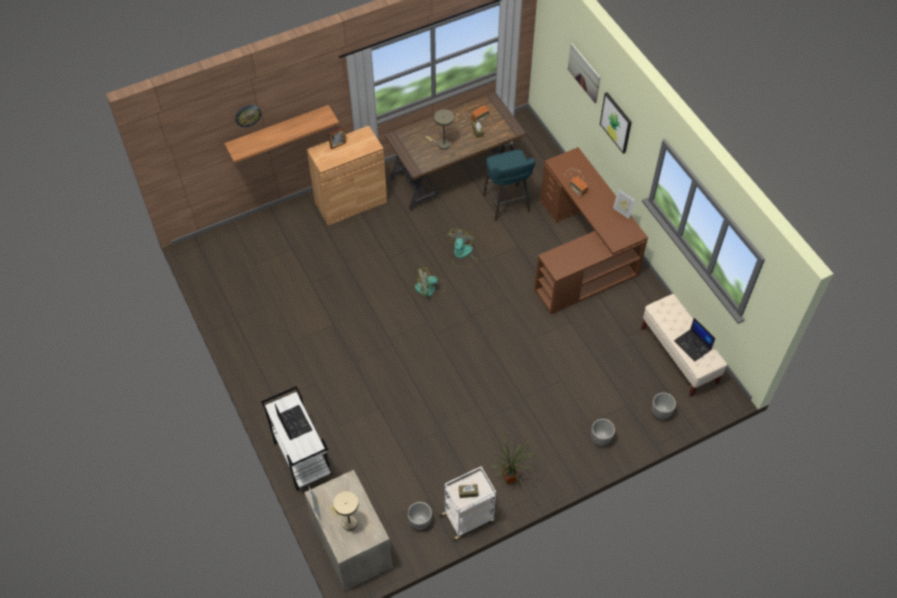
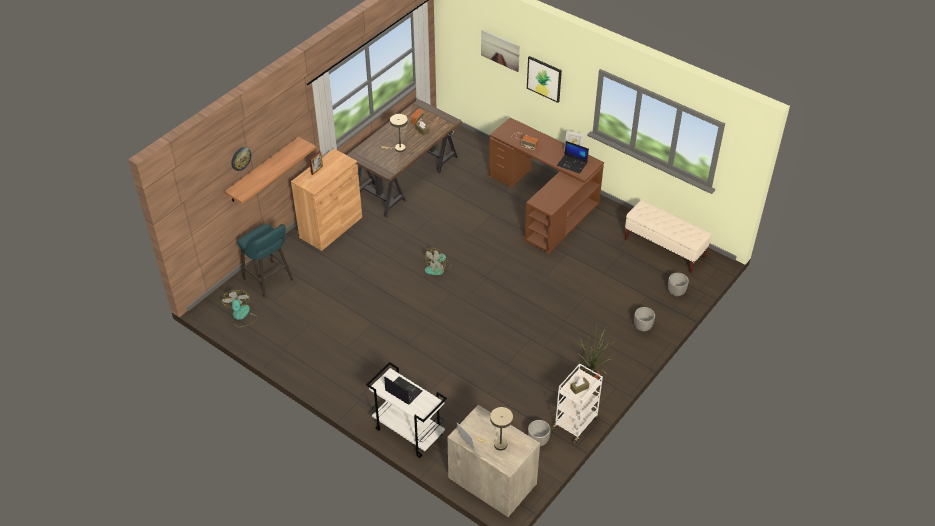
camera: 25 degrees left, 10 degrees down
fan [447,229,477,267] -> fan moved to [221,290,258,327]
turquoise stool [483,150,536,221] -> turquoise stool moved to [238,224,293,298]
laptop [674,318,715,361] -> laptop moved to [557,141,589,174]

